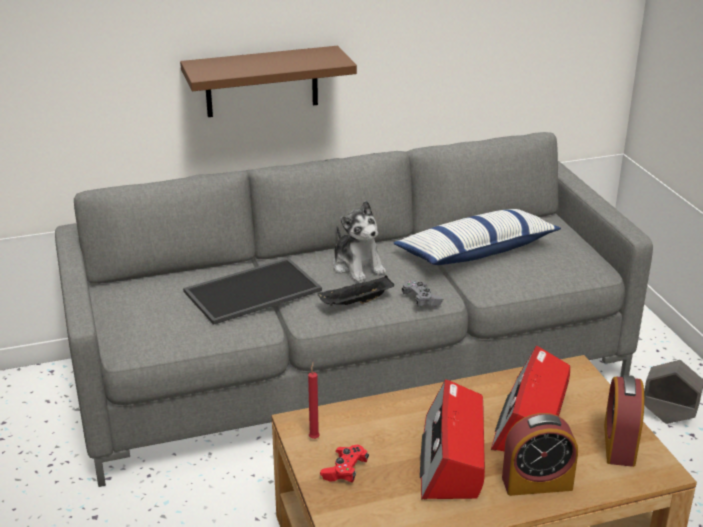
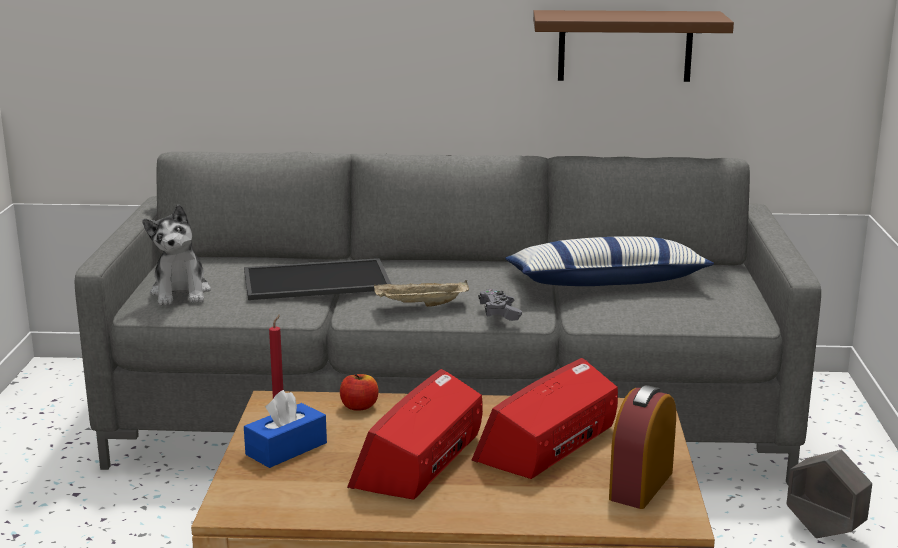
camera: 20 degrees right, 10 degrees down
brown shelf [180,46,357,117] -> brown shelf moved to [533,10,734,82]
black tray [318,275,394,306] -> beige tray [374,280,469,307]
red game controller [320,445,369,483] -> blue tissue box [244,390,327,468]
plush toy [333,201,386,282] -> plush toy moved to [142,204,211,306]
alarm clock [502,413,578,496] -> none
none -> apple [340,374,379,411]

